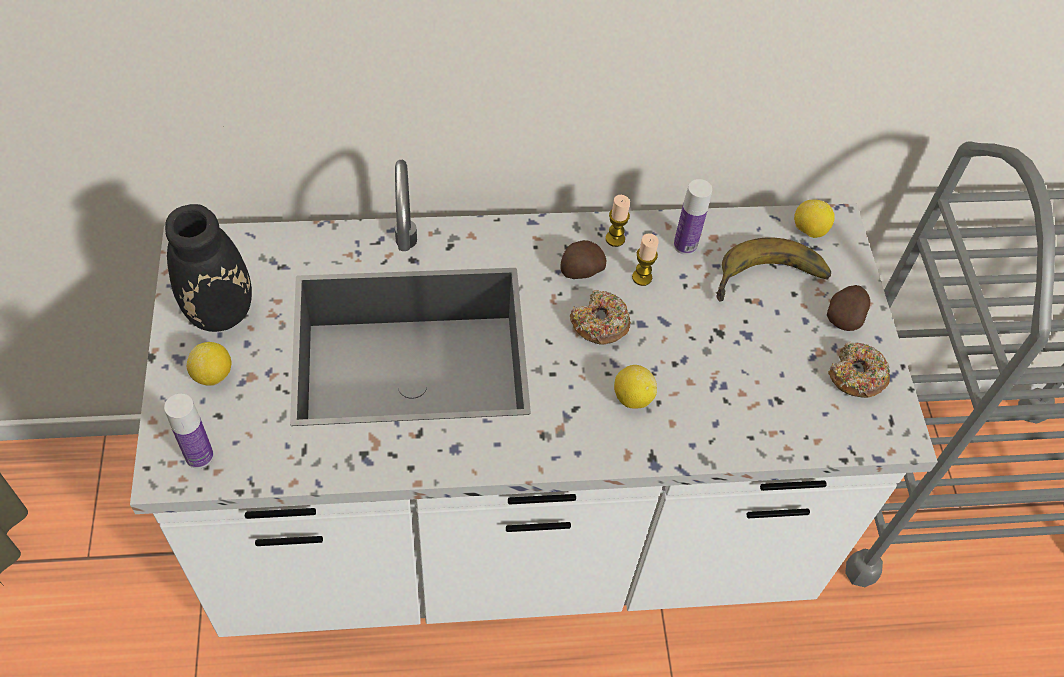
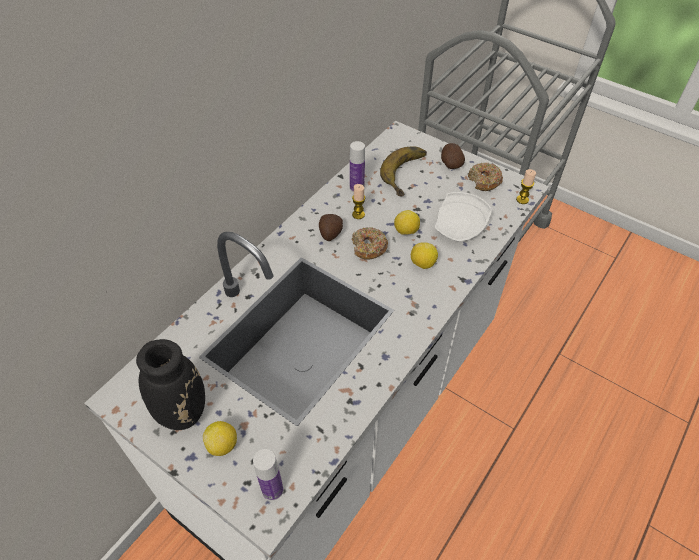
camera: 45 degrees left, 5 degrees down
candle [605,195,630,247] -> candle moved to [516,169,536,204]
lemon [794,199,835,238] -> lemon moved to [394,210,420,235]
none -> white plate [435,192,492,241]

